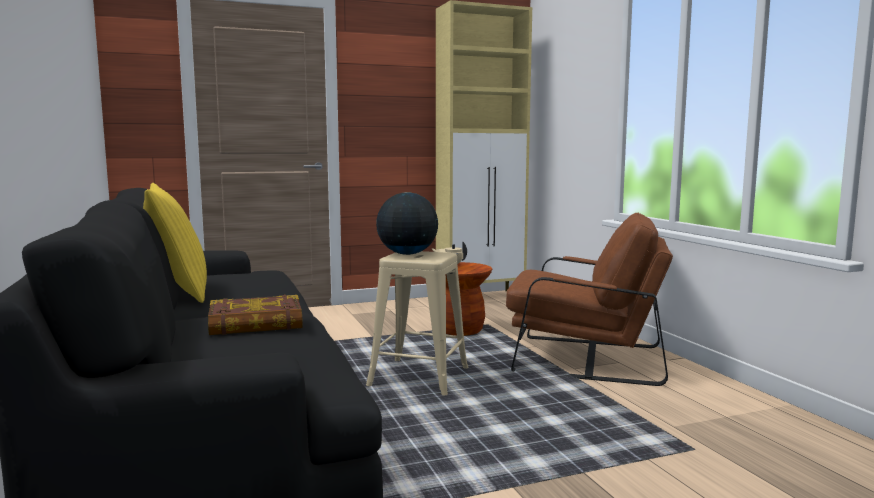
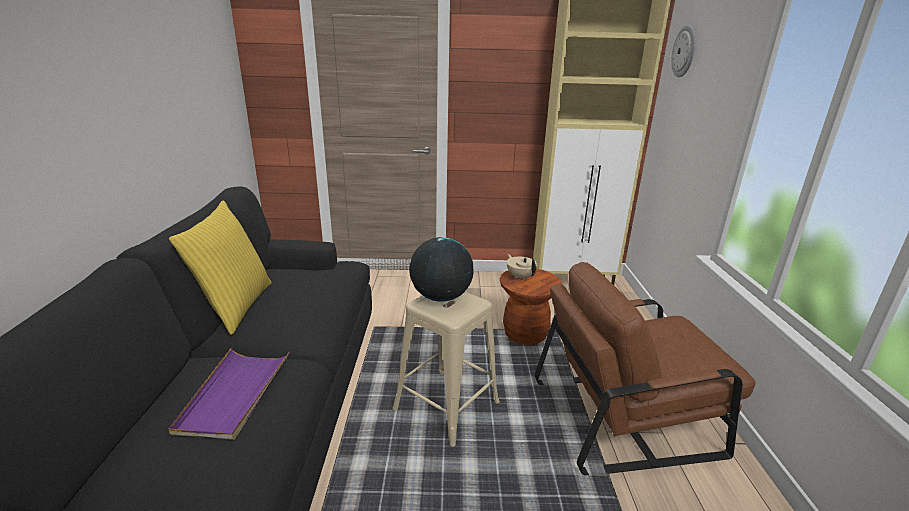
camera: 20 degrees right, 15 degrees up
book [208,295,303,335] -> purple tray [169,348,290,440]
brown armchair [506,213,673,386] -> brown armchair turned 135 degrees clockwise [535,262,755,476]
none -> wall clock [671,25,696,77]

